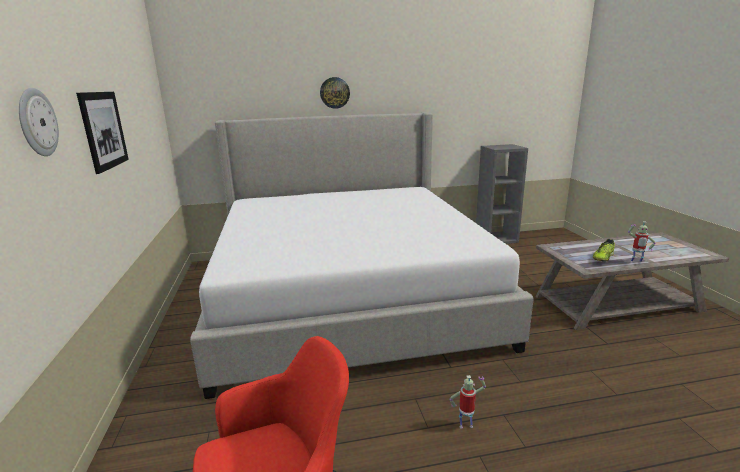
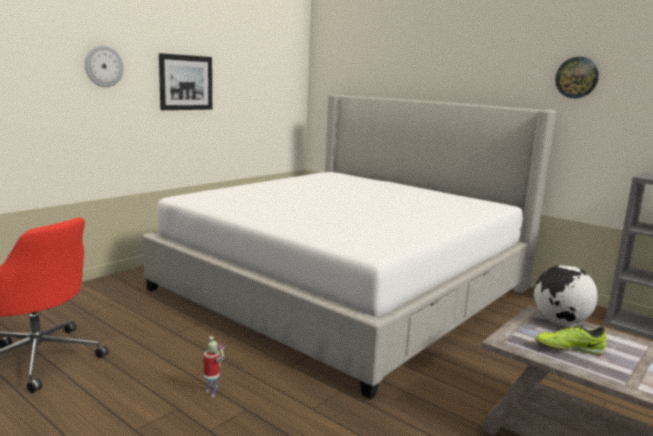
camera: 50 degrees right, 5 degrees down
wall clock [320,77,350,109] -> wall clock moved to [555,57,599,98]
toy robot [628,221,656,263] -> none
none -> globe [534,265,598,325]

